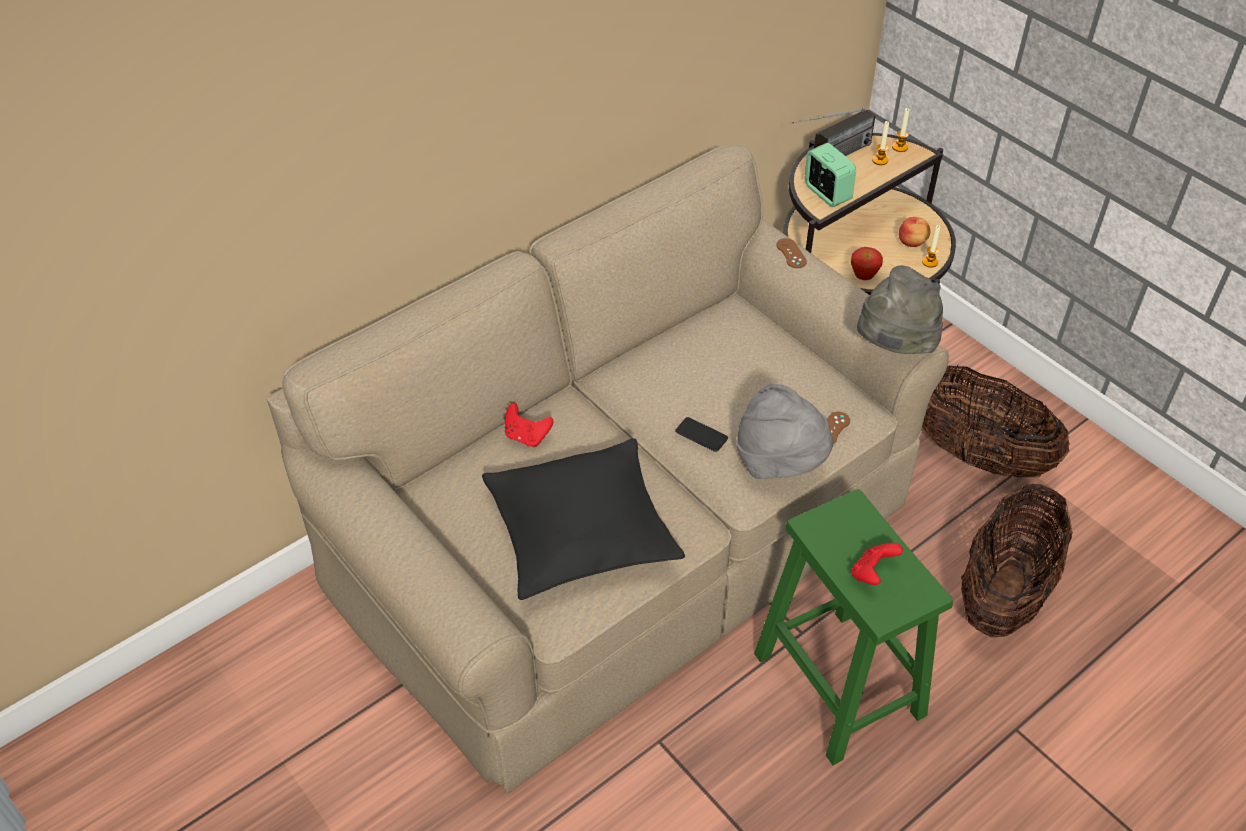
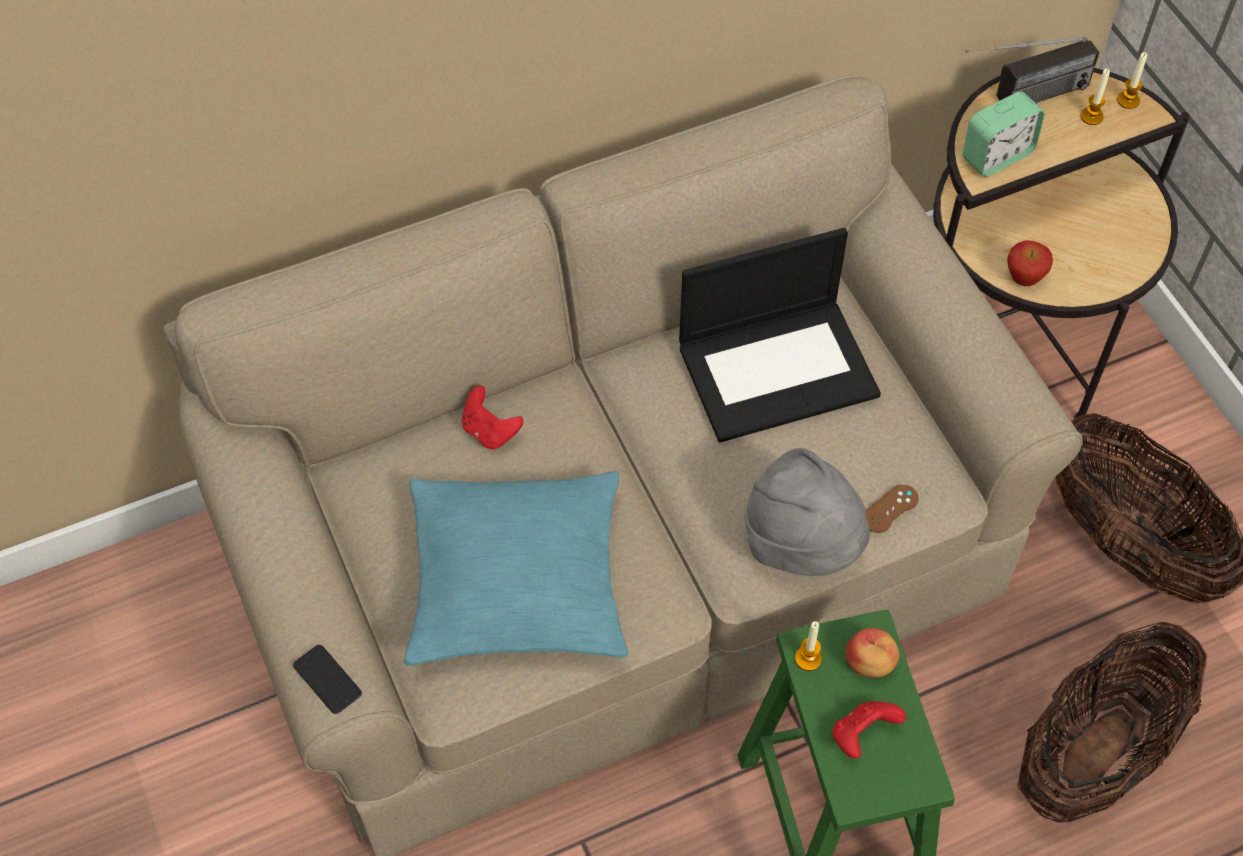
camera: 15 degrees right, 10 degrees up
black pillow [482,438,685,600] -> turquoise pillow [404,471,628,665]
phone [675,417,728,452] -> phone moved to [293,645,362,714]
brown game controller [776,238,807,268] -> none
alarm clock [805,143,856,207] -> alarm clock turned 75 degrees clockwise [963,91,1045,177]
grey hat [857,265,943,354] -> none
apple [899,217,930,247] -> apple moved to [845,628,899,677]
candle [922,225,940,268] -> candle moved to [795,621,822,671]
none -> laptop [679,228,881,443]

